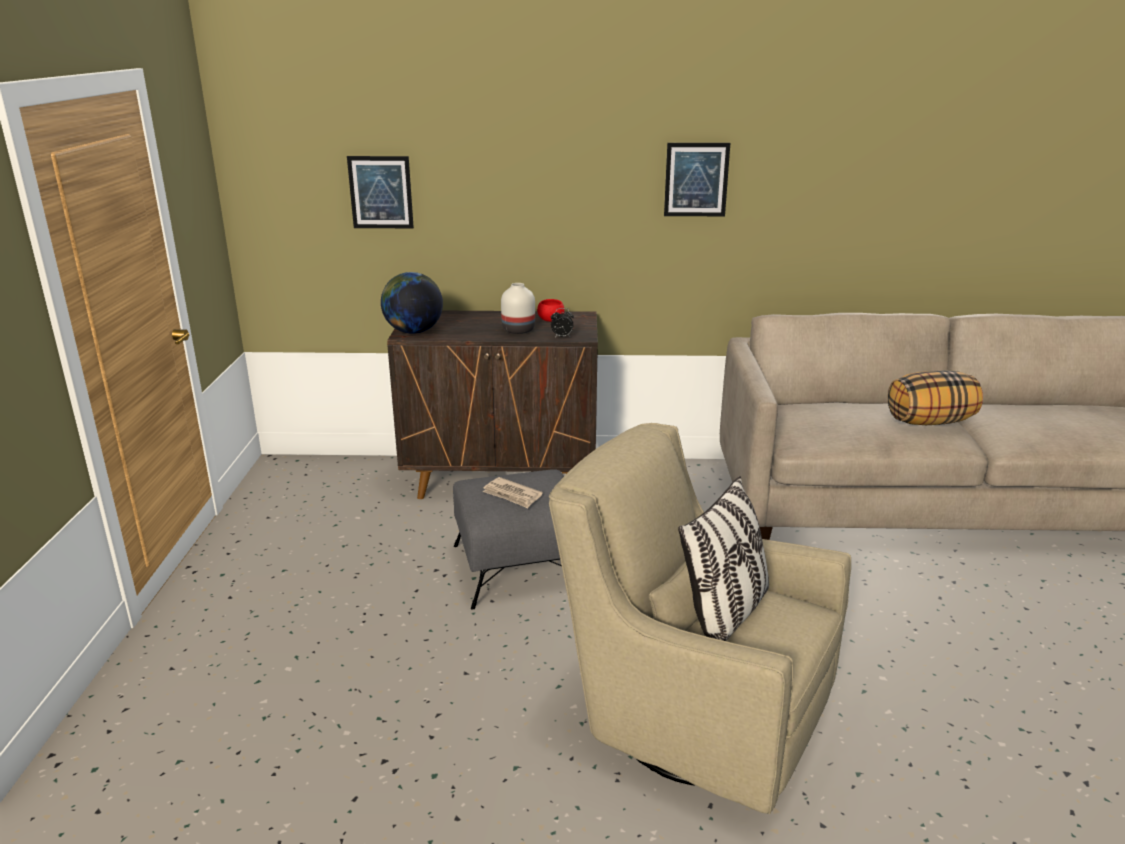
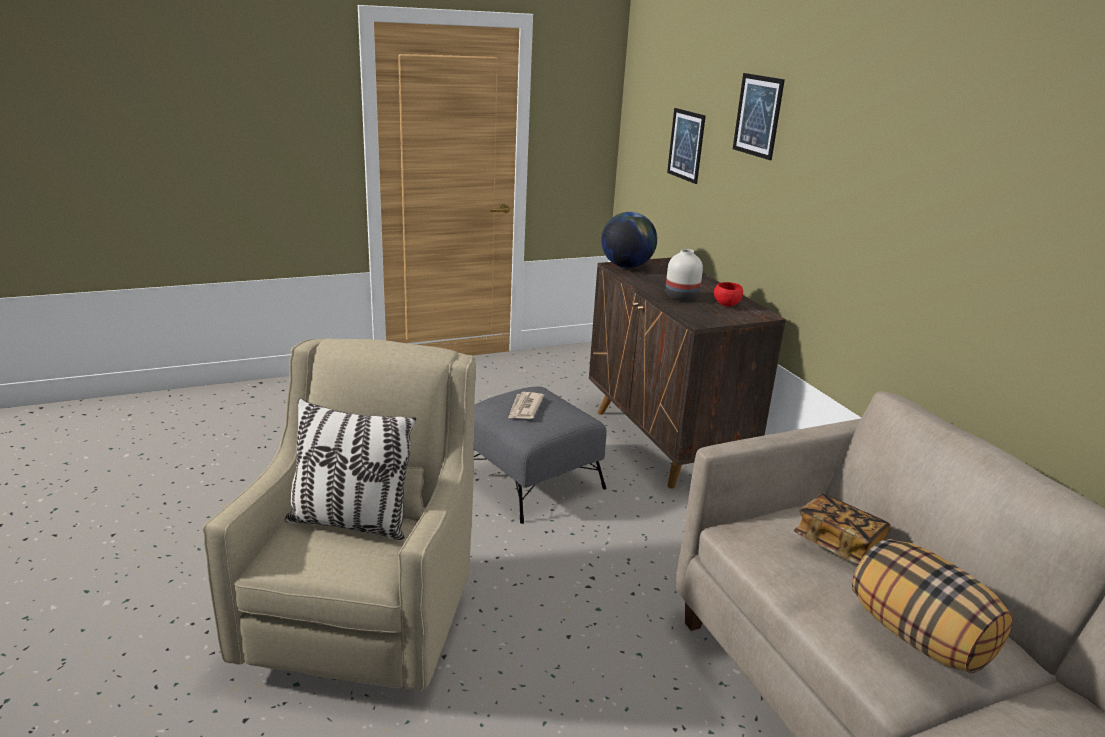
camera: 65 degrees right, 0 degrees up
alarm clock [551,308,574,338] -> none
picture [664,143,730,216] -> picture moved to [733,73,785,160]
none -> book [794,494,891,564]

